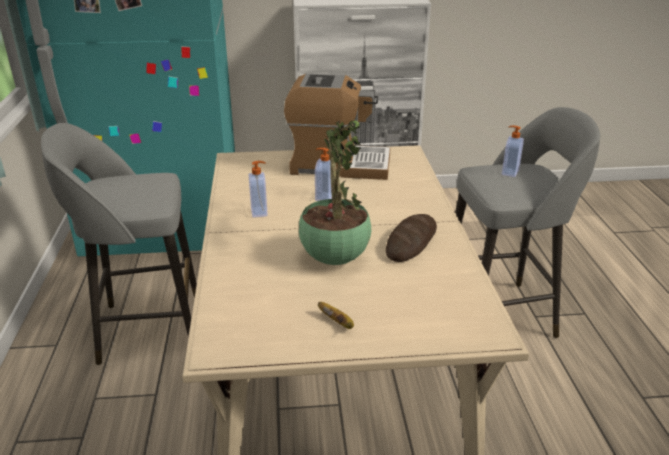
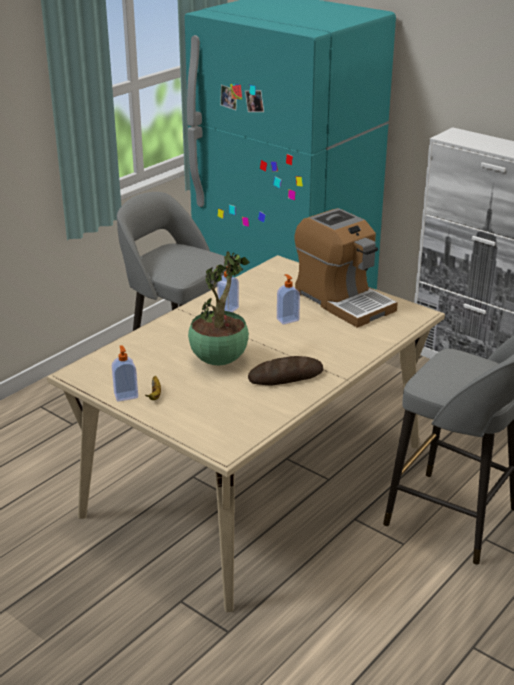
camera: 45 degrees right, 0 degrees up
soap dispenser [502,126,524,177] -> soap dispenser moved to [112,345,138,402]

